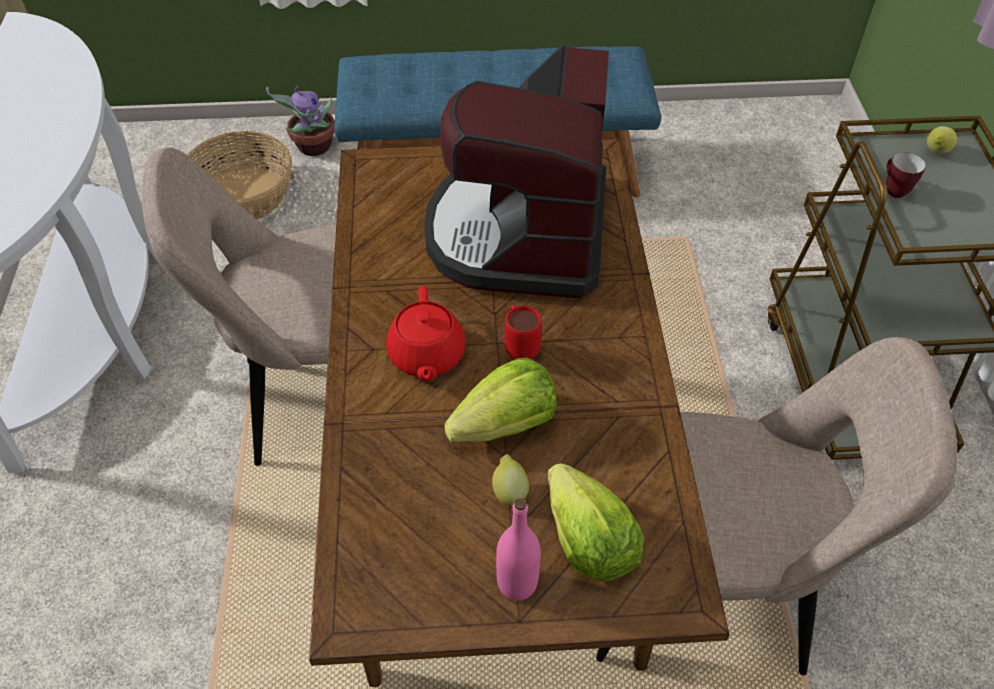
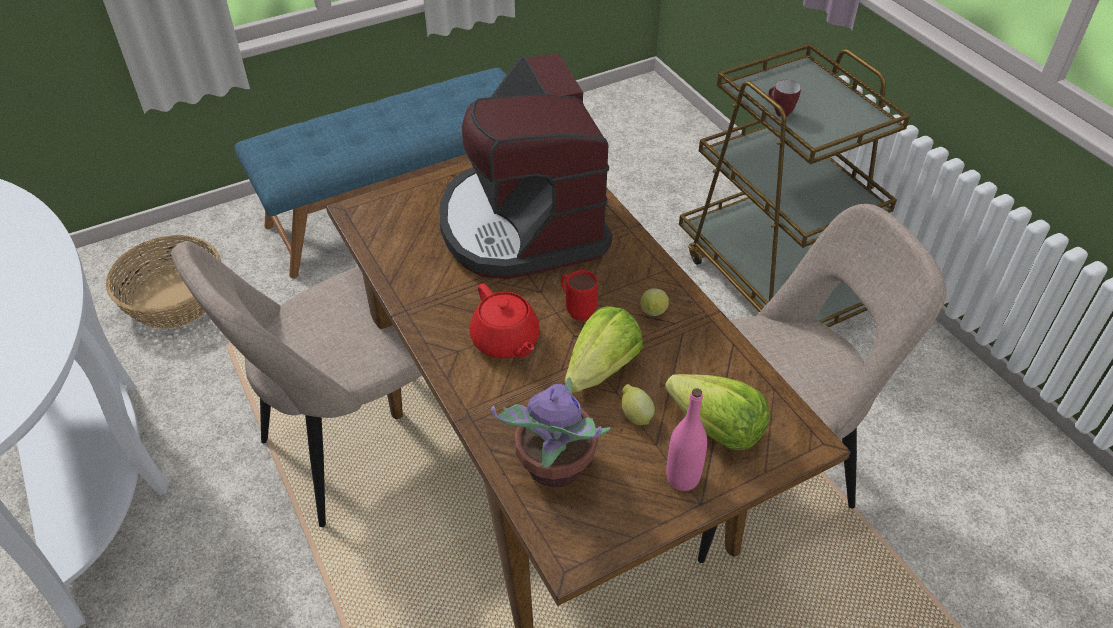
camera: 25 degrees left, 5 degrees down
potted plant [266,86,335,156] -> potted plant moved to [491,377,611,488]
lemon [927,126,957,154] -> lemon moved to [640,288,669,316]

